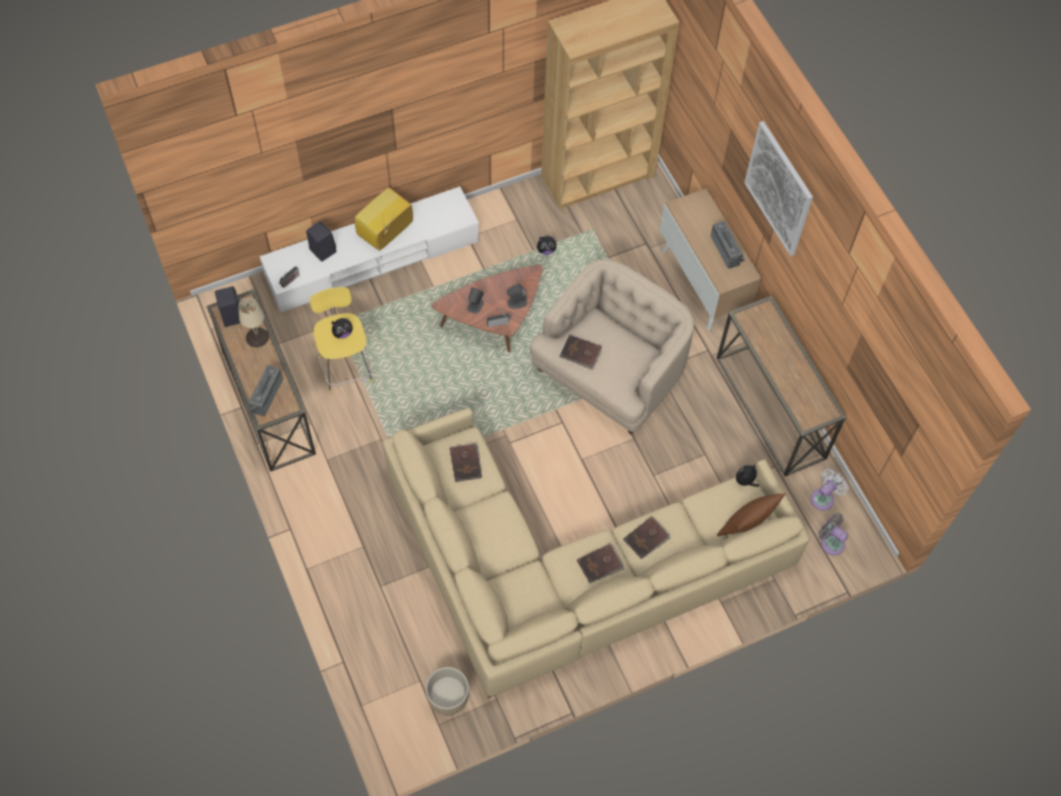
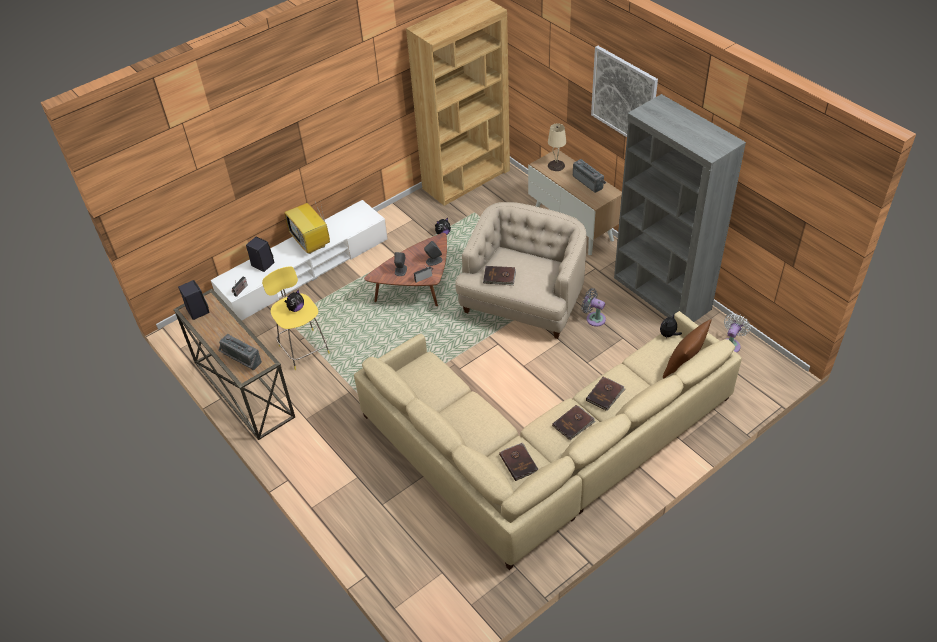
camera: 10 degrees left, 15 degrees down
beige table lamp [238,297,269,347] -> beige table lamp moved to [548,123,566,171]
radio [246,365,283,416] -> radio turned 60 degrees counterclockwise [218,334,262,370]
television [355,187,413,251] -> television turned 60 degrees counterclockwise [284,202,330,254]
beige planter [426,667,469,716] -> none
brown book [450,443,482,482] -> brown book moved to [499,443,538,481]
console table [717,296,847,476] -> grey bookcase [614,94,746,322]
grey fan [818,513,849,555] -> grey fan moved to [581,288,606,327]

